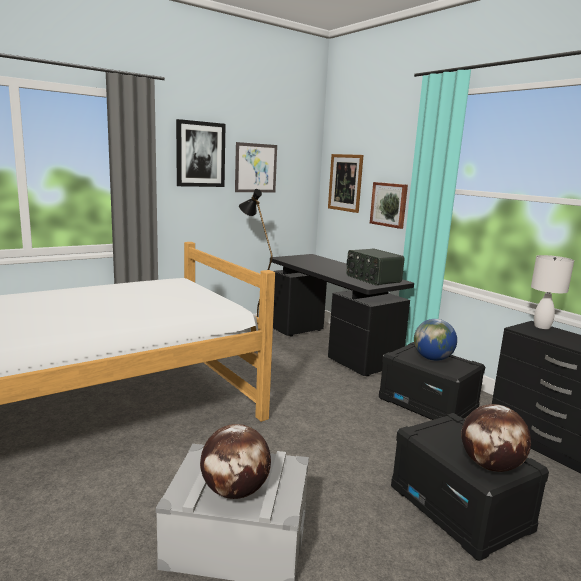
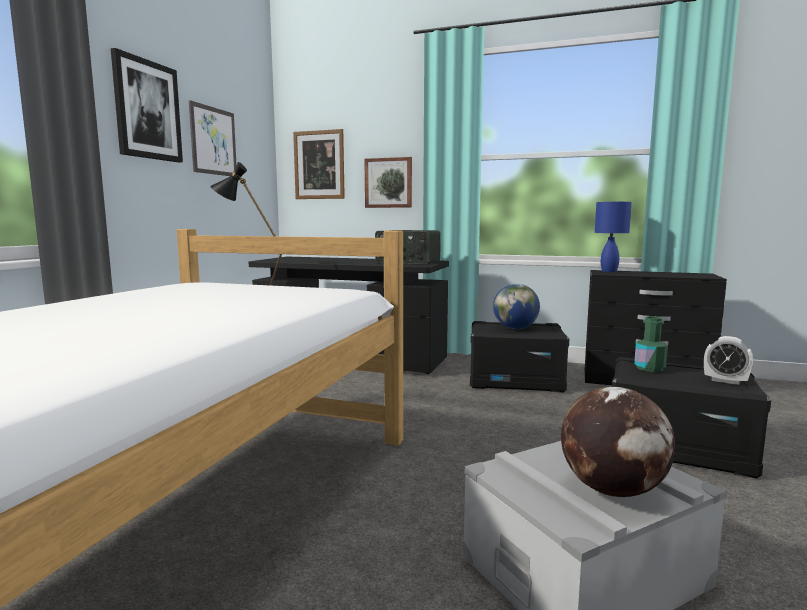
camera: 35 degrees left, 5 degrees down
globe [461,404,531,472] -> alarm clock [704,336,753,385]
white table lamp [531,255,574,329] -> blue table lamp [595,201,632,272]
none -> green bottle [634,316,668,372]

